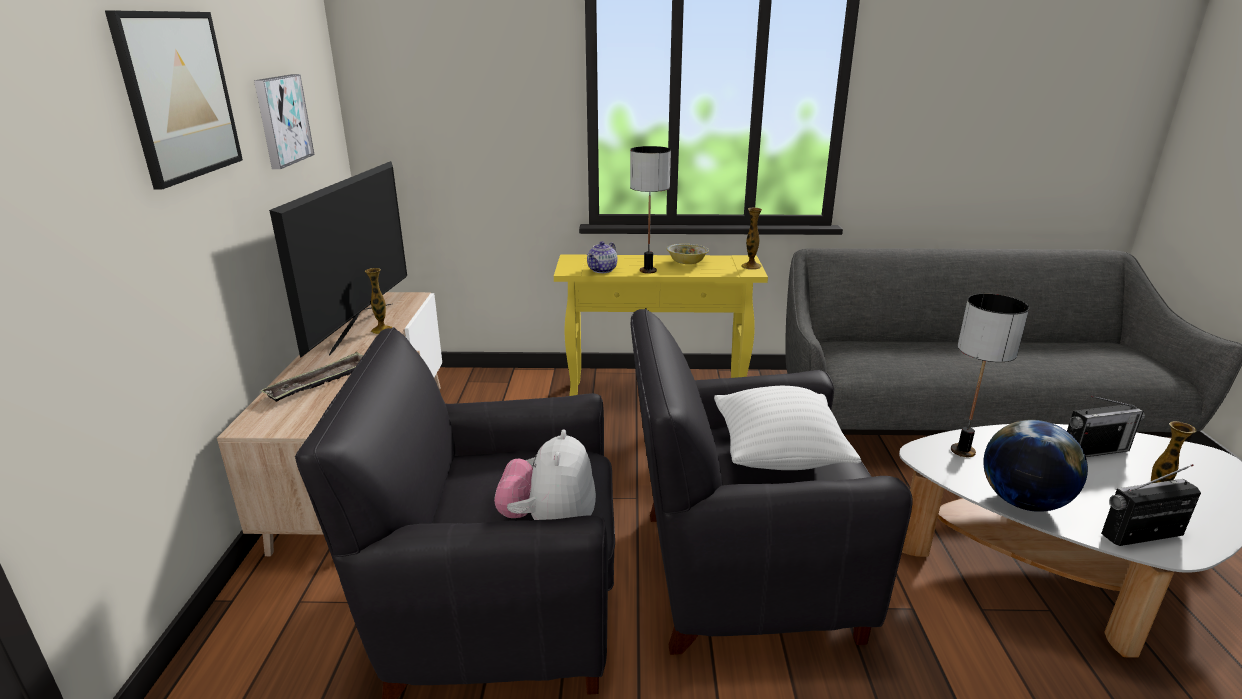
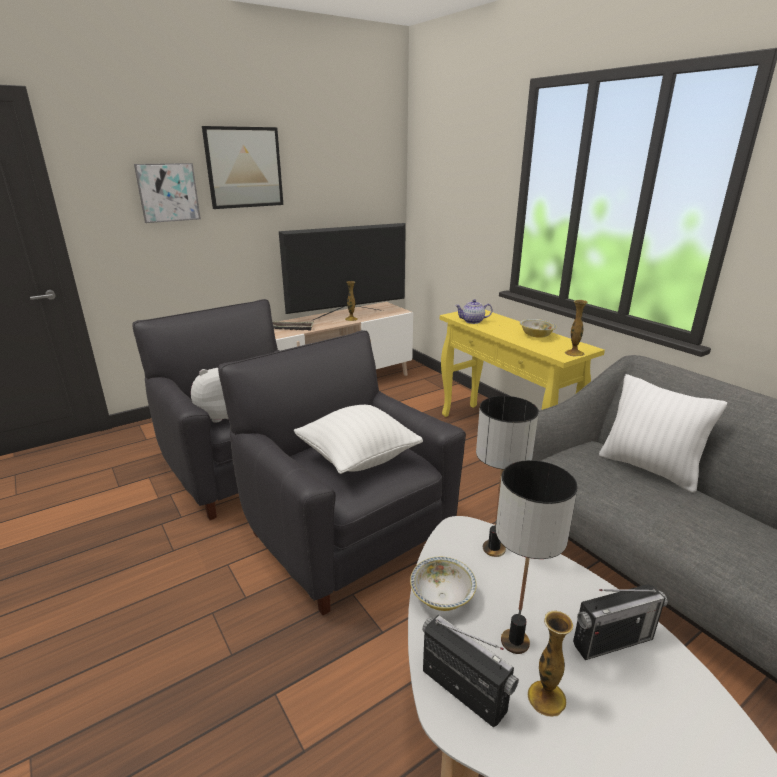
camera: 55 degrees right, 0 degrees up
picture [254,74,314,169] -> picture moved to [134,163,201,223]
table lamp [630,146,671,274] -> table lamp moved to [496,460,578,654]
globe [983,420,1088,512] -> bowl [410,557,476,611]
radio [1067,396,1145,457] -> radio turned 60 degrees counterclockwise [573,584,668,660]
none -> white pillow [599,374,727,493]

